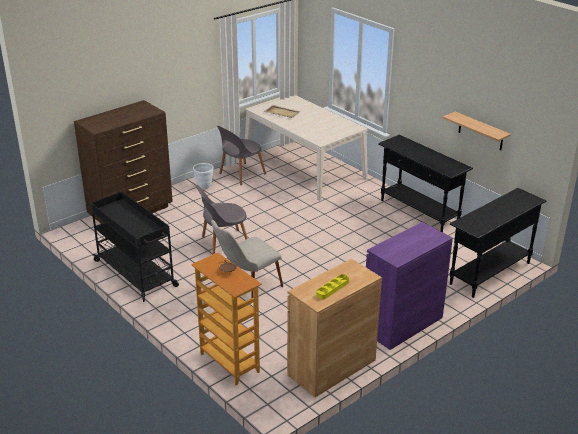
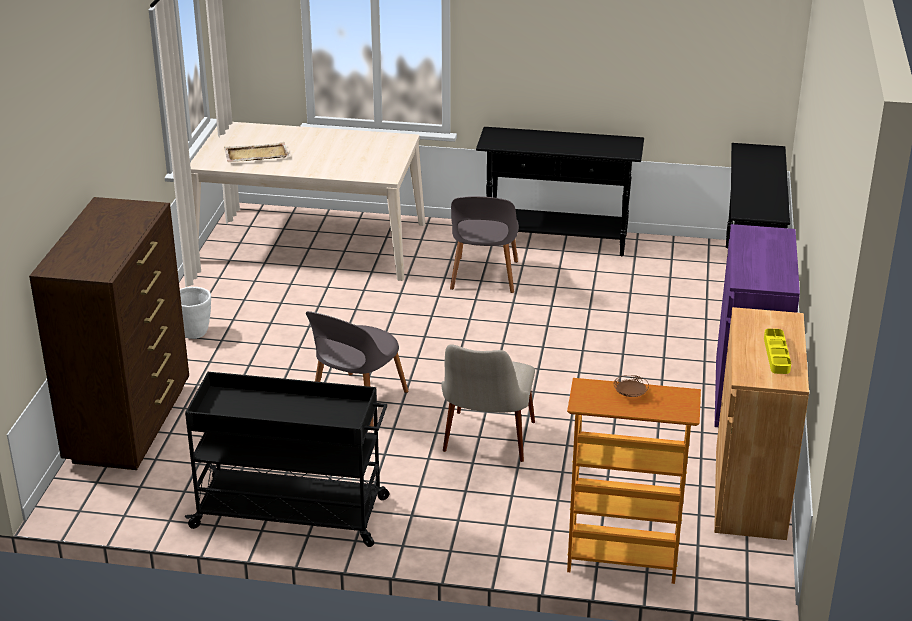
camera: 40 degrees left, 0 degrees up
grey chair [217,126,266,185] -> grey chair moved to [450,196,519,293]
shelf [443,112,511,150] -> none

